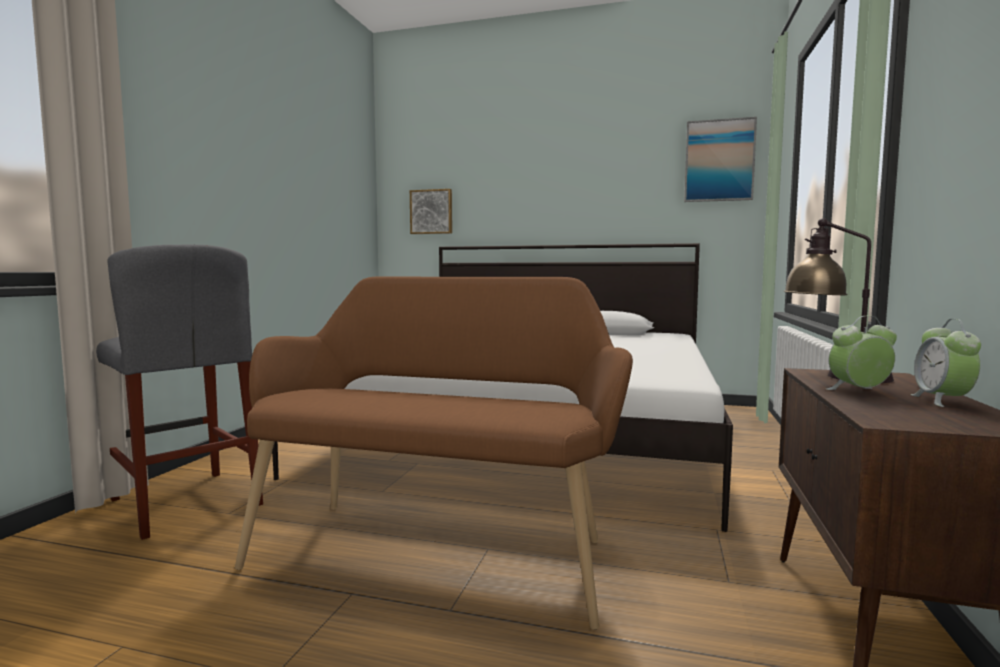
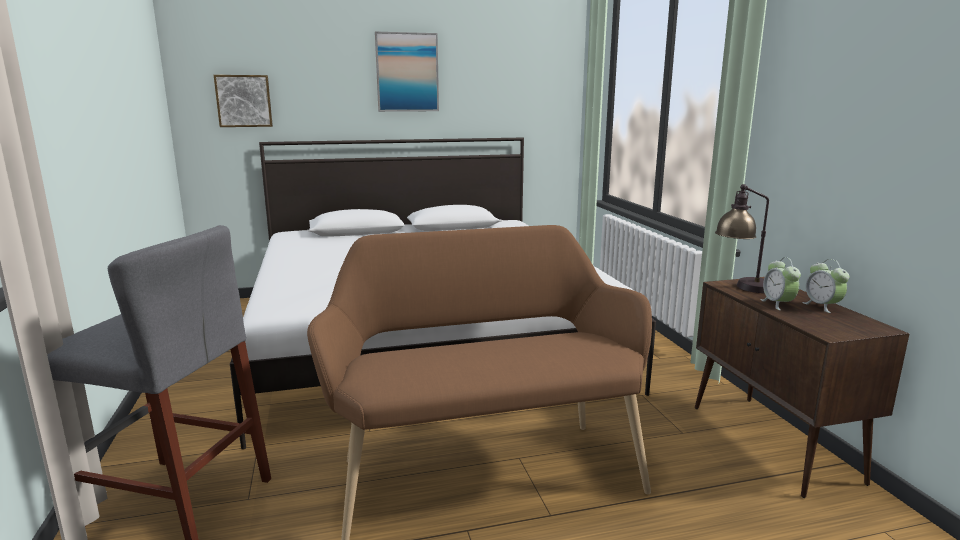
camera: 30 degrees left, 10 degrees up
picture [684,117,757,202] -> picture moved to [375,32,439,112]
alarm clock [826,316,897,390] -> alarm clock turned 60 degrees counterclockwise [760,257,801,310]

